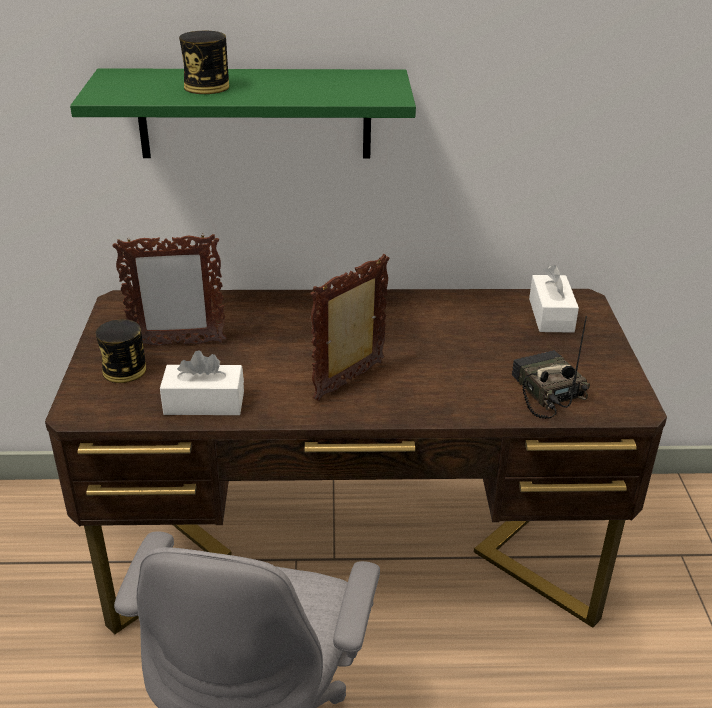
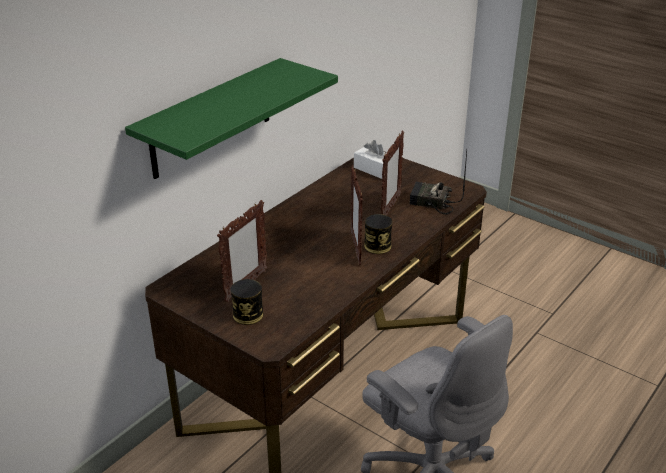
camera: 50 degrees left, 0 degrees up
white tissue box [160,350,244,415] -> none
can [179,31,229,94] -> can moved to [364,214,393,254]
none -> picture frame [381,131,404,215]

